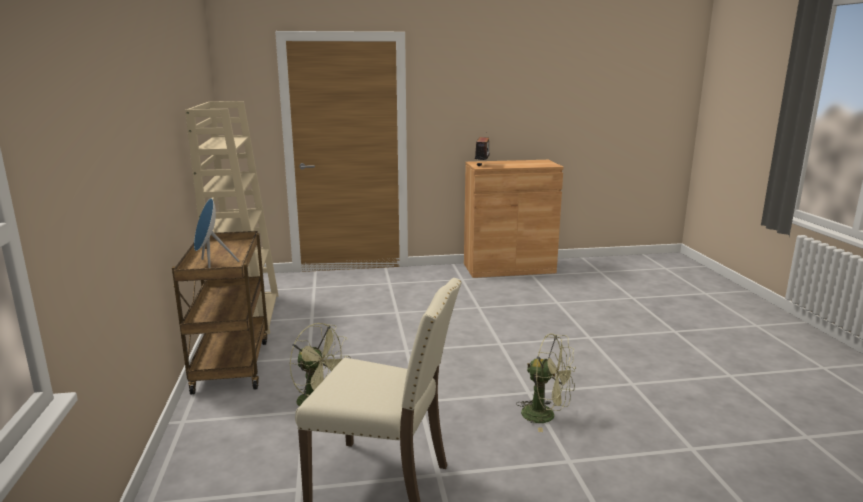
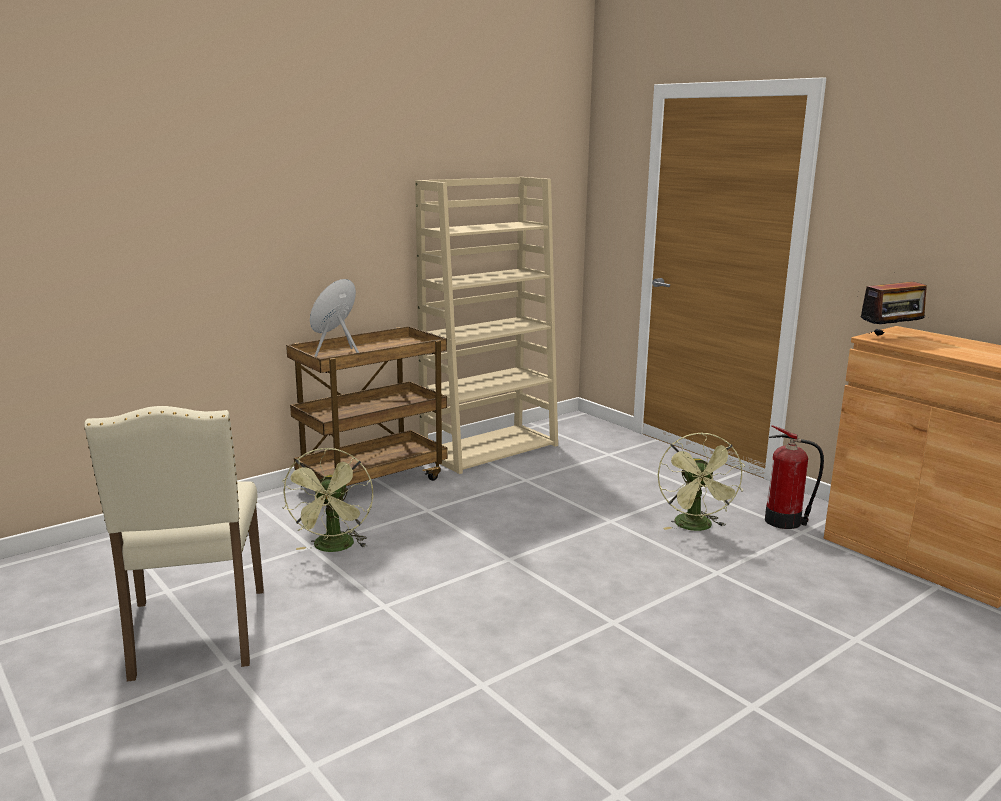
camera: 60 degrees right, 0 degrees up
green fan [516,333,576,432] -> green fan moved to [658,433,745,531]
none -> fire extinguisher [765,425,824,529]

